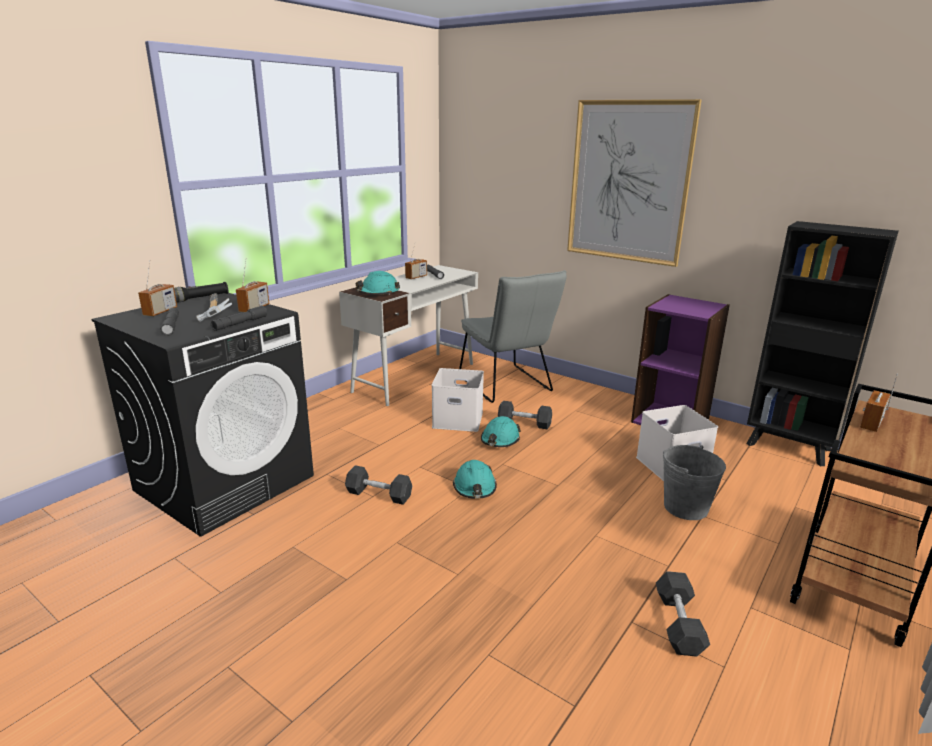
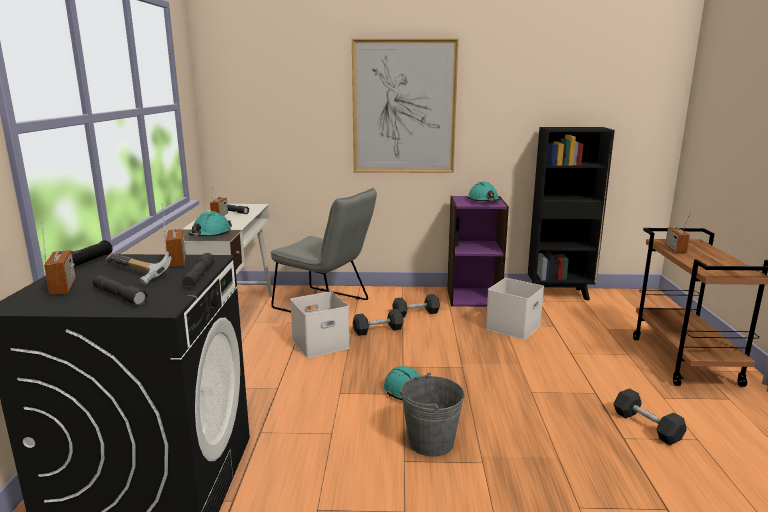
camera: 35 degrees left, 5 degrees down
grey dumbbell [345,465,412,505] -> grey dumbbell moved to [392,294,440,317]
turquoise hard hat [481,416,521,447] -> turquoise hard hat moved to [468,182,500,201]
grey bucket [663,445,726,520] -> grey bucket moved to [400,373,465,457]

